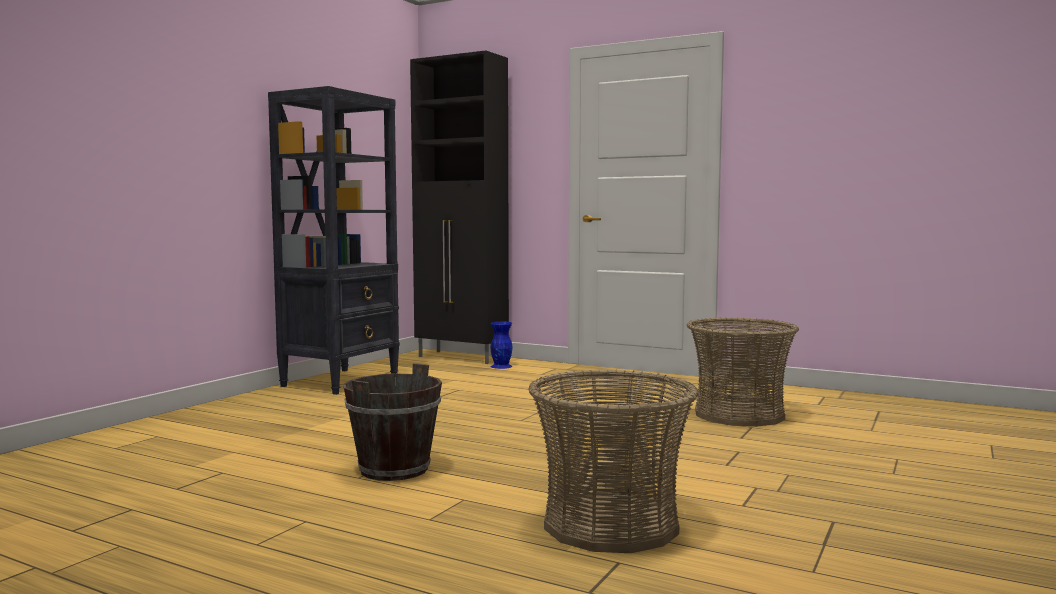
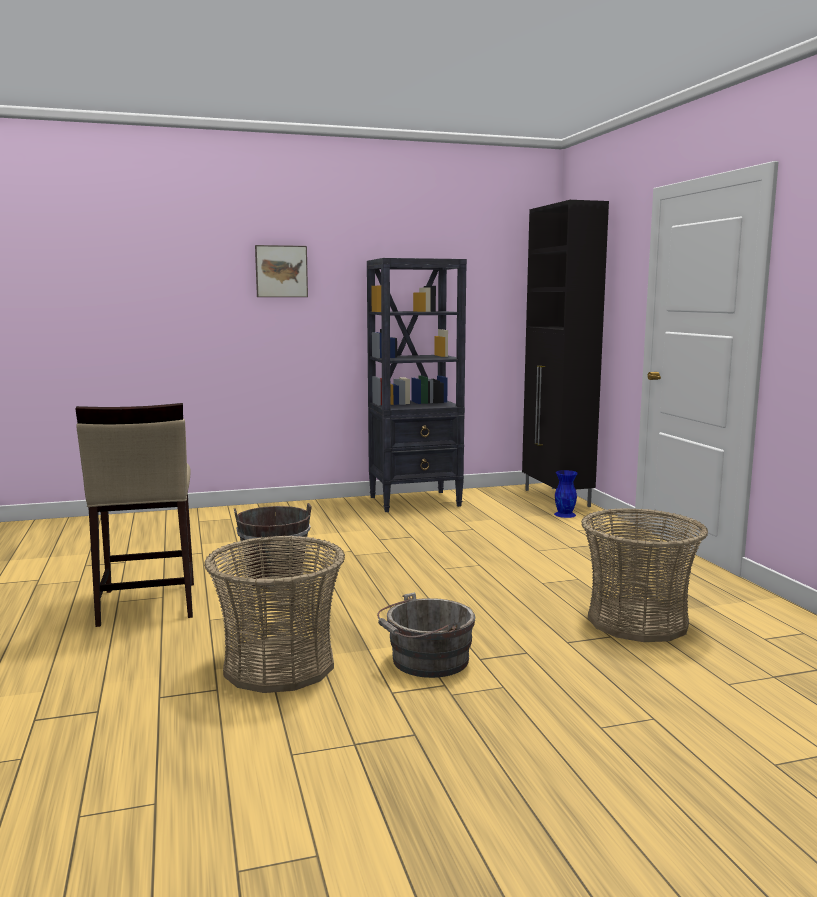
camera: 45 degrees right, 5 degrees up
none -> beige stool [75,403,194,627]
none -> picture [255,245,308,297]
none -> grey bucket [377,592,476,678]

